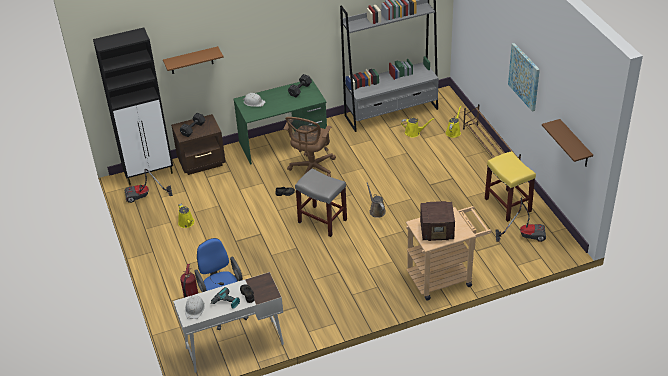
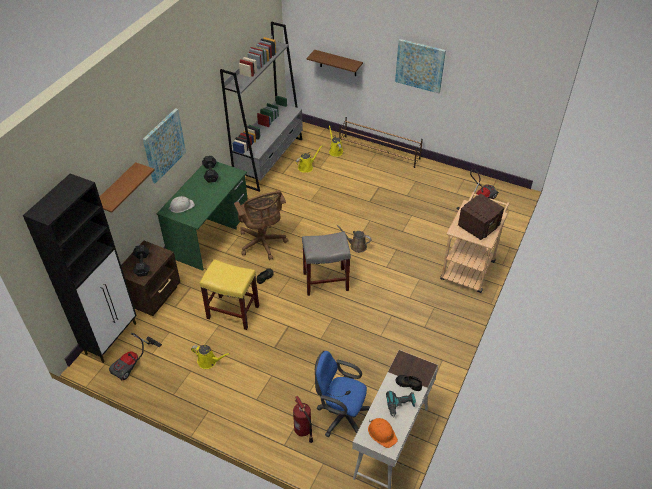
camera: 45 degrees left, 5 degrees up
white hard hat [185,295,205,319] -> orange hard hat [368,418,398,448]
yellow stool [485,151,536,222] -> yellow stool moved to [200,259,259,330]
brown shelf [542,119,593,166] -> brown shelf moved to [307,50,363,76]
none -> picture [143,108,186,184]

